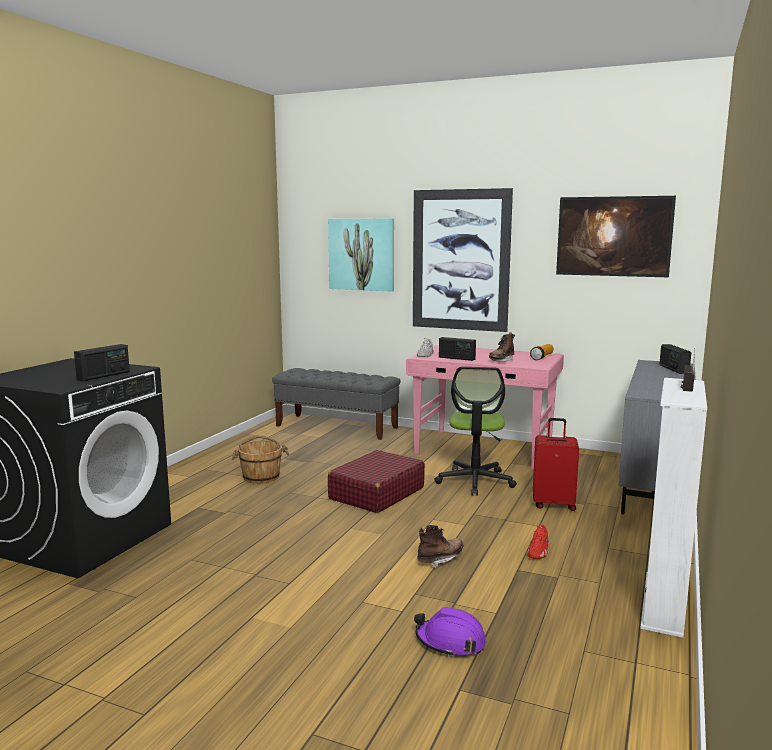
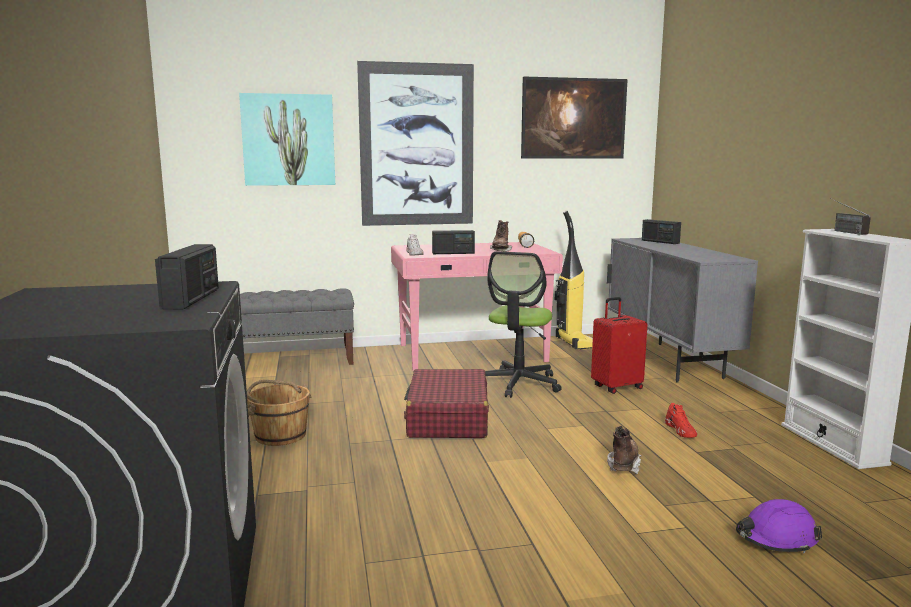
camera: 35 degrees left, 0 degrees up
office chair [434,367,517,496] -> office chair turned 45 degrees clockwise [485,251,562,398]
none -> vacuum cleaner [555,211,593,350]

